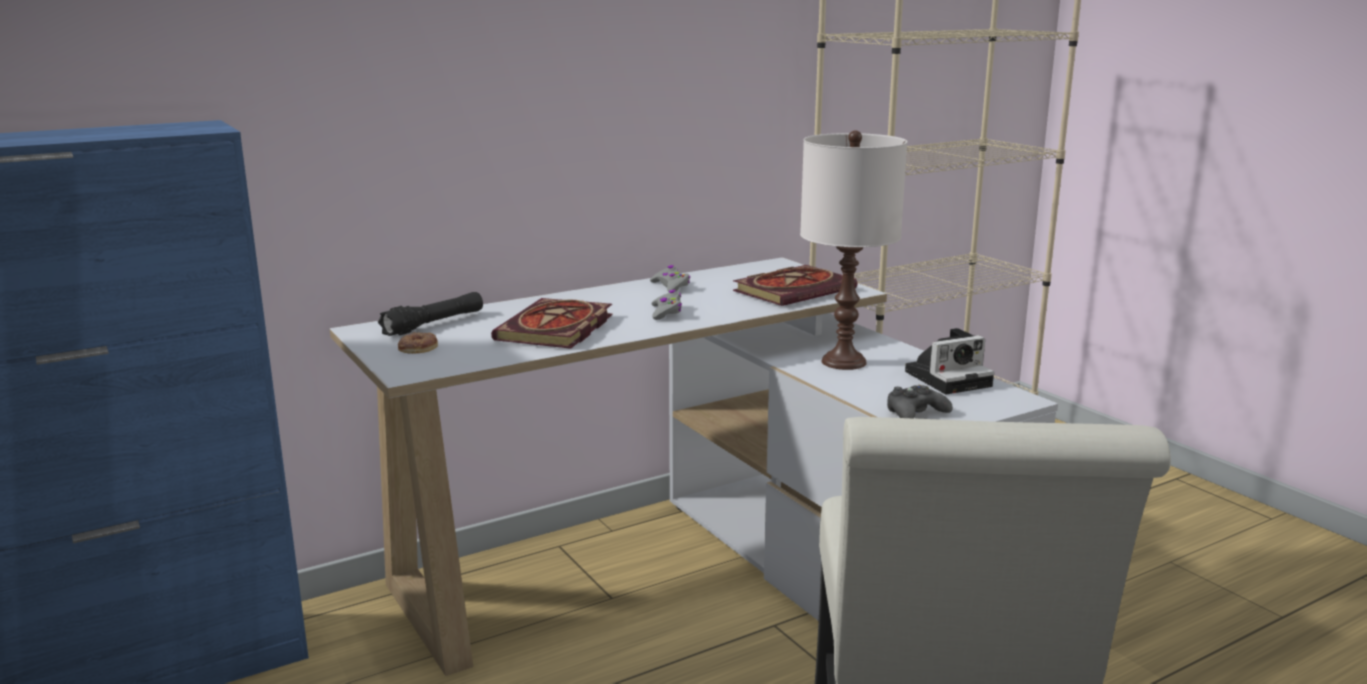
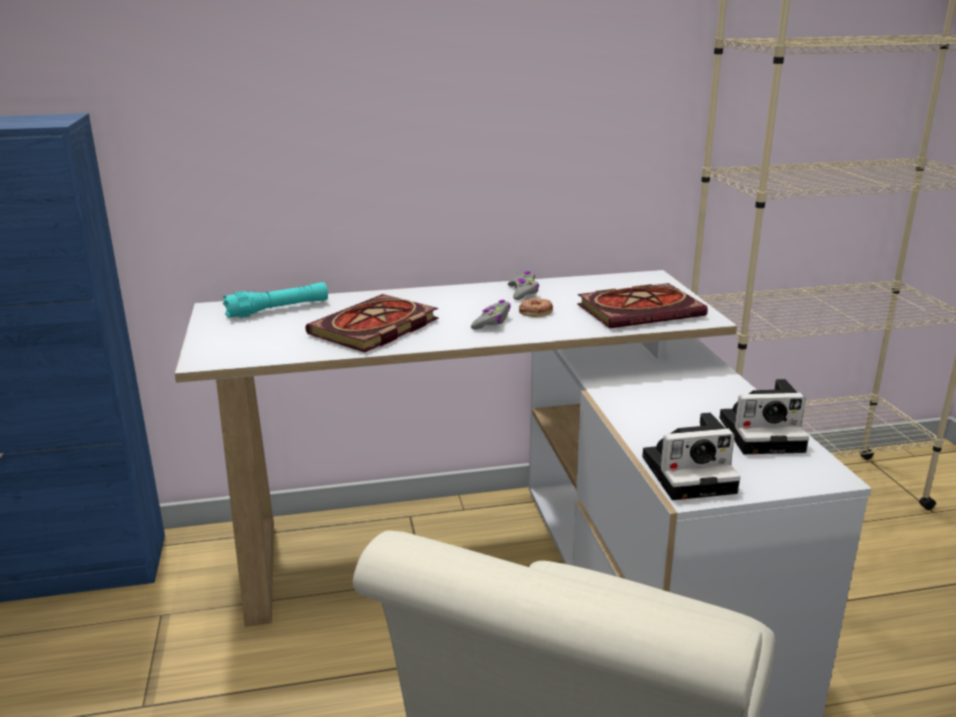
camera: 20 degrees right, 5 degrees up
black flashlight [378,292,483,336] -> turquoise flashlight [223,282,328,318]
donut [398,332,438,354] -> donut moved to [519,297,553,317]
white table lamp [800,130,907,370] -> none
black game controller [887,385,953,418] -> camera [642,412,740,500]

